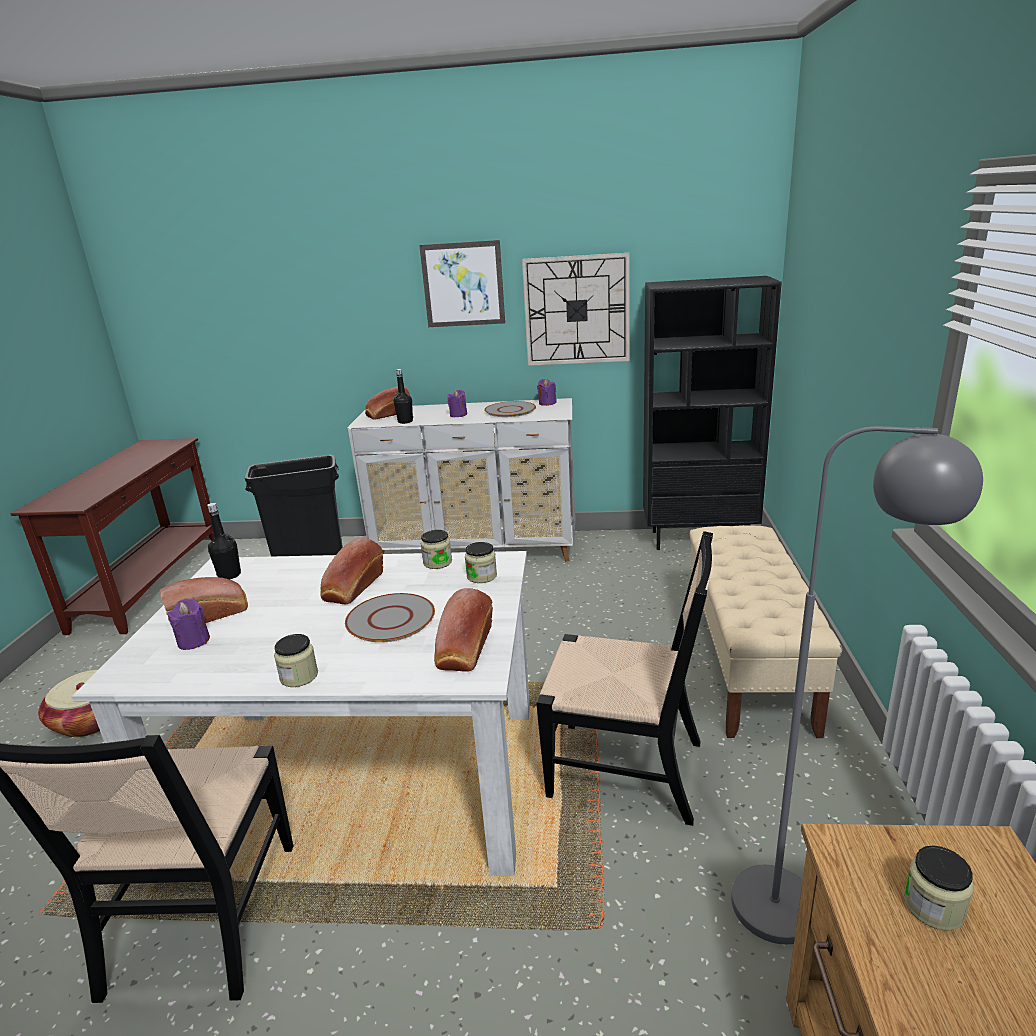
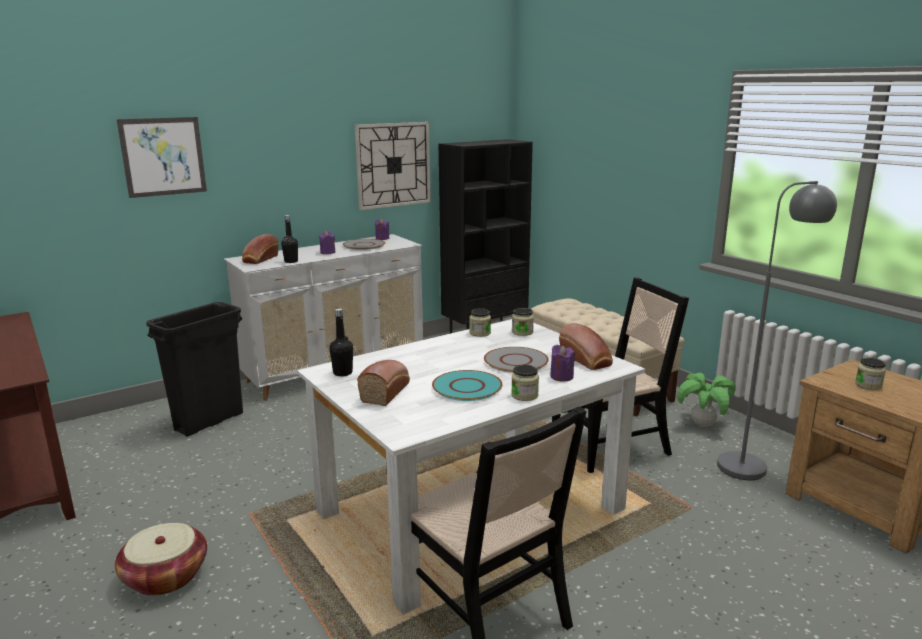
camera: 40 degrees left, 5 degrees down
purple candle [167,598,210,650] -> purple candle moved to [551,345,575,381]
bread [321,538,383,604] -> none
picture [419,240,505,327] -> picture moved to [117,117,207,198]
none -> turquoise plate [432,370,503,401]
none -> potted plant [677,373,736,427]

